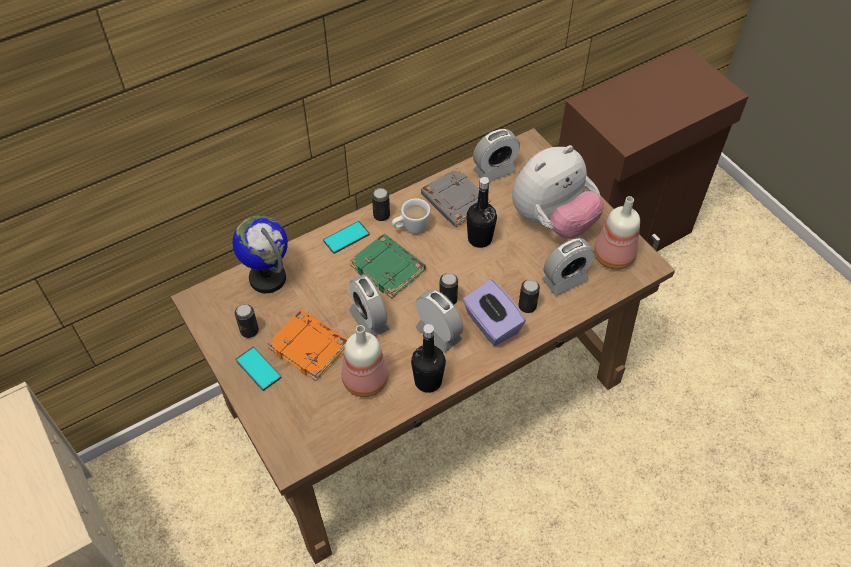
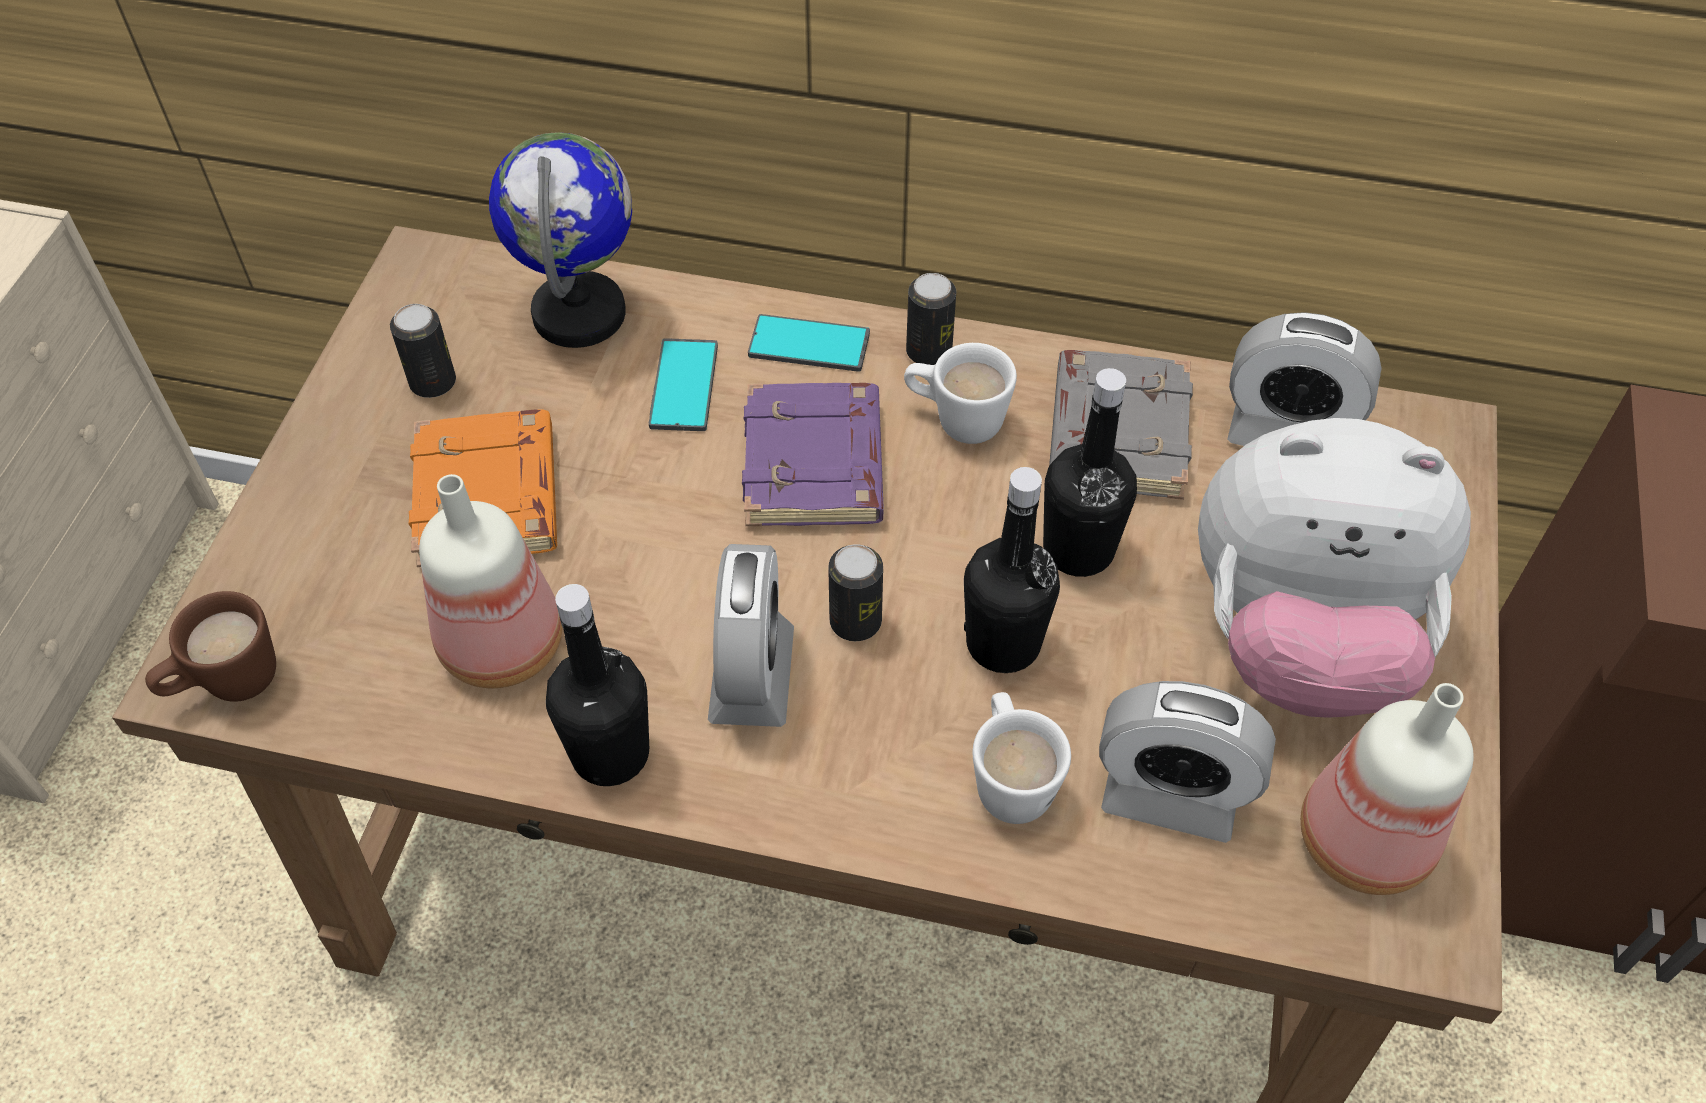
camera: 45 degrees right, 0 degrees up
phone [235,347,282,391] -> phone moved to [649,338,718,431]
alarm clock [349,275,390,336] -> none
green book [350,234,426,298] -> purple book [742,383,884,526]
purple tissue box [462,280,526,346] -> none
can [518,279,540,313] -> white mug [973,692,1071,824]
none -> brown mug [145,591,276,702]
none -> black bottle [964,467,1060,673]

